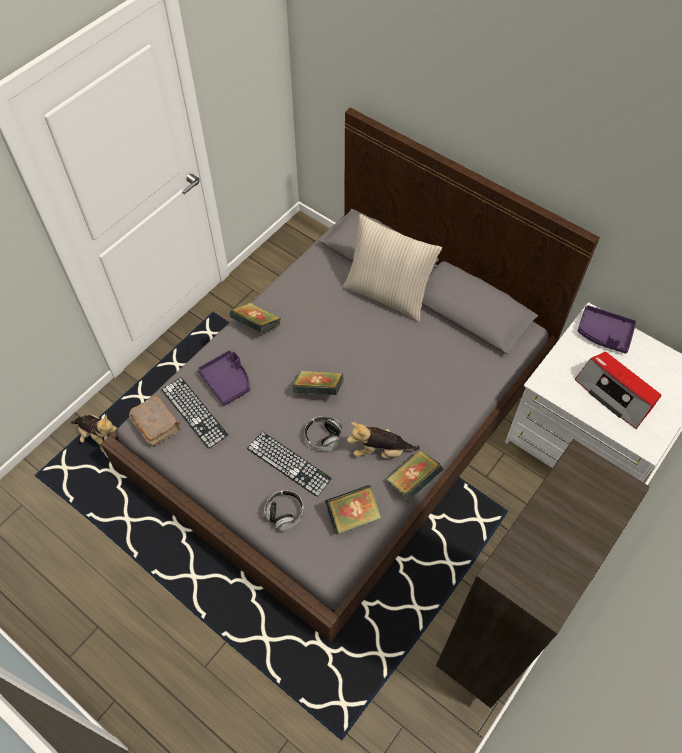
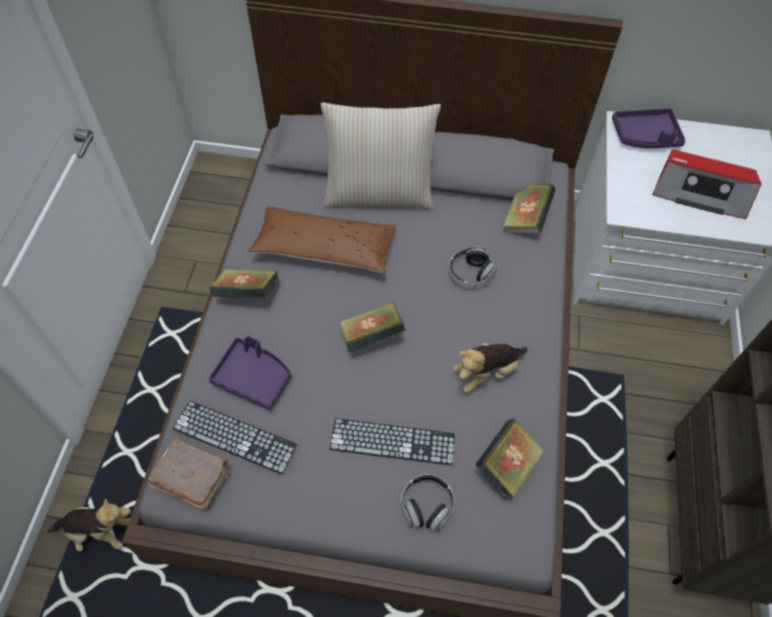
camera: 30 degrees left, 0 degrees up
headphones [304,416,343,451] -> headphones moved to [449,246,497,288]
book [386,450,443,501] -> book moved to [503,184,555,234]
none -> brown pillow [248,206,396,273]

